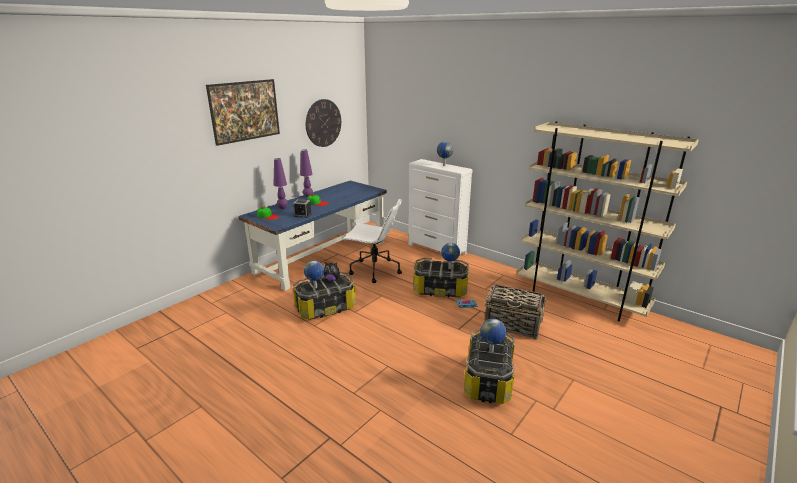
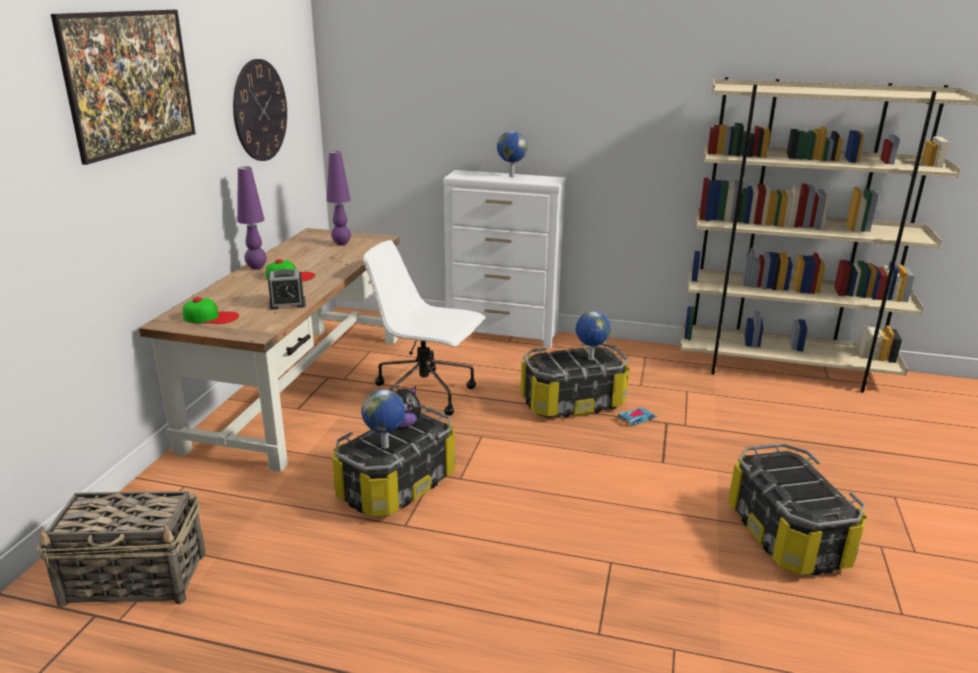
camera: 25 degrees left, 0 degrees up
blue desk [238,181,387,291] -> brown desk [139,228,400,472]
purple table lamp [274,158,288,209] -> purple table lamp moved to [326,151,351,245]
white office chair [342,198,402,283] -> white office chair turned 150 degrees counterclockwise [363,240,486,416]
globe [480,318,506,353] -> none
basket [485,284,546,340] -> basket moved to [37,491,206,607]

